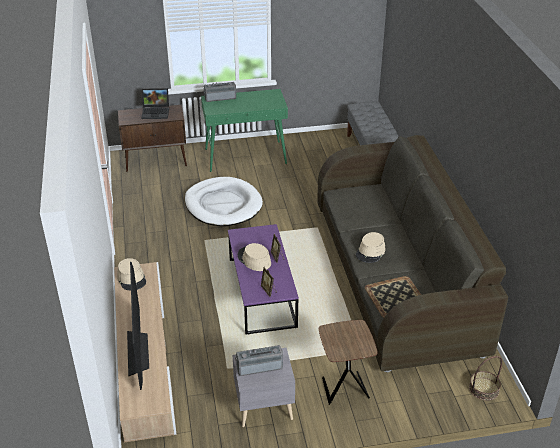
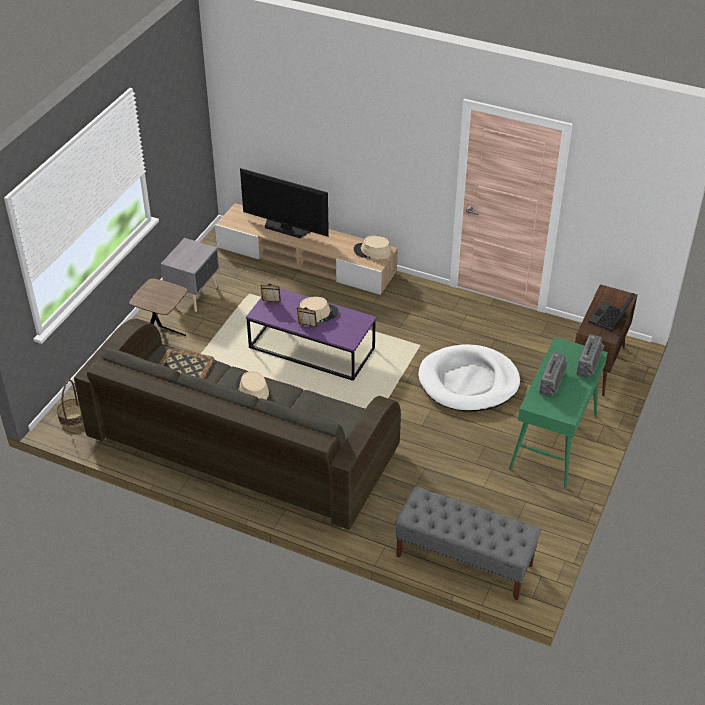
camera: 125 degrees right, 5 degrees up
radio [235,345,283,376] -> radio moved to [539,352,568,397]

